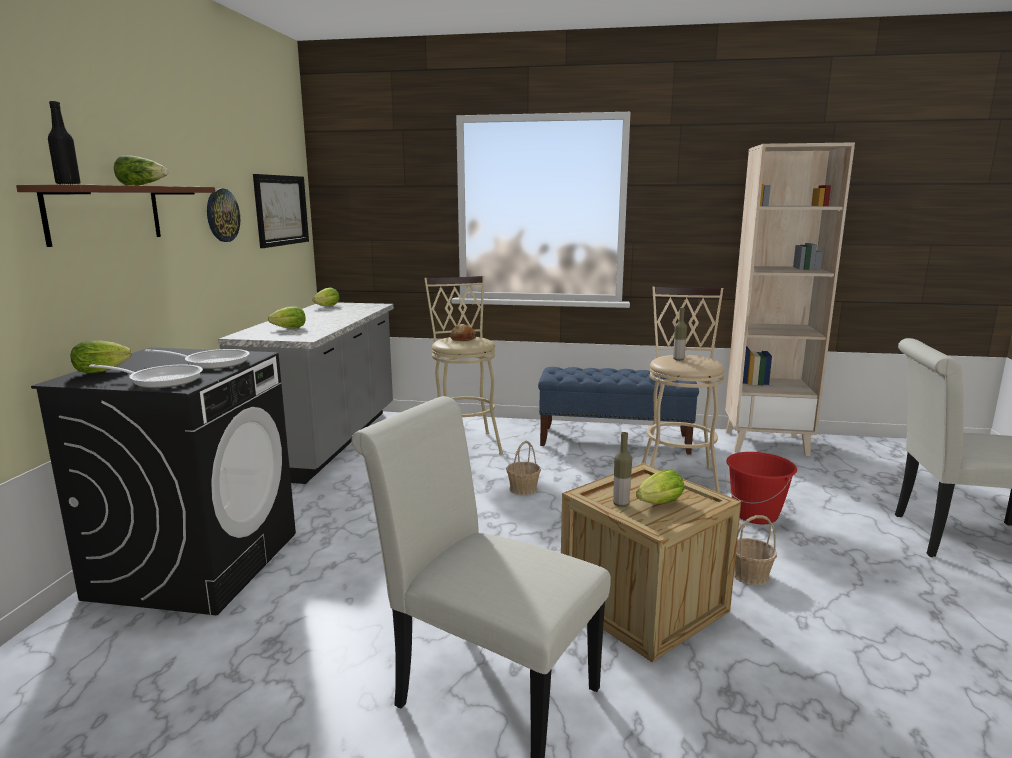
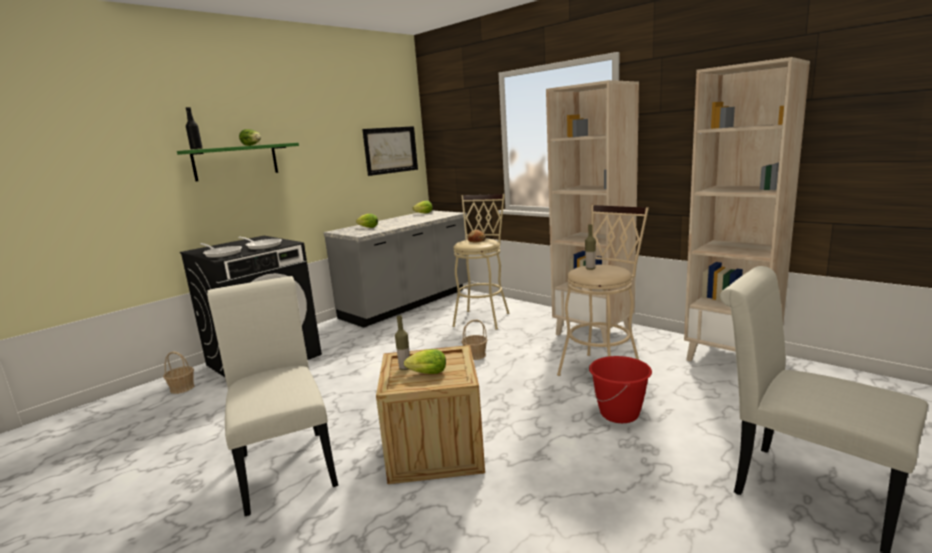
camera: 35 degrees right, 0 degrees up
brown shelf [16,185,215,247] -> green shelf [177,143,299,182]
lettuce [70,340,132,373] -> none
wall clock [207,189,240,242] -> none
blue bench [538,367,699,455] -> beige bookcase [546,80,639,343]
basket [734,515,777,585] -> basket moved to [163,351,195,394]

